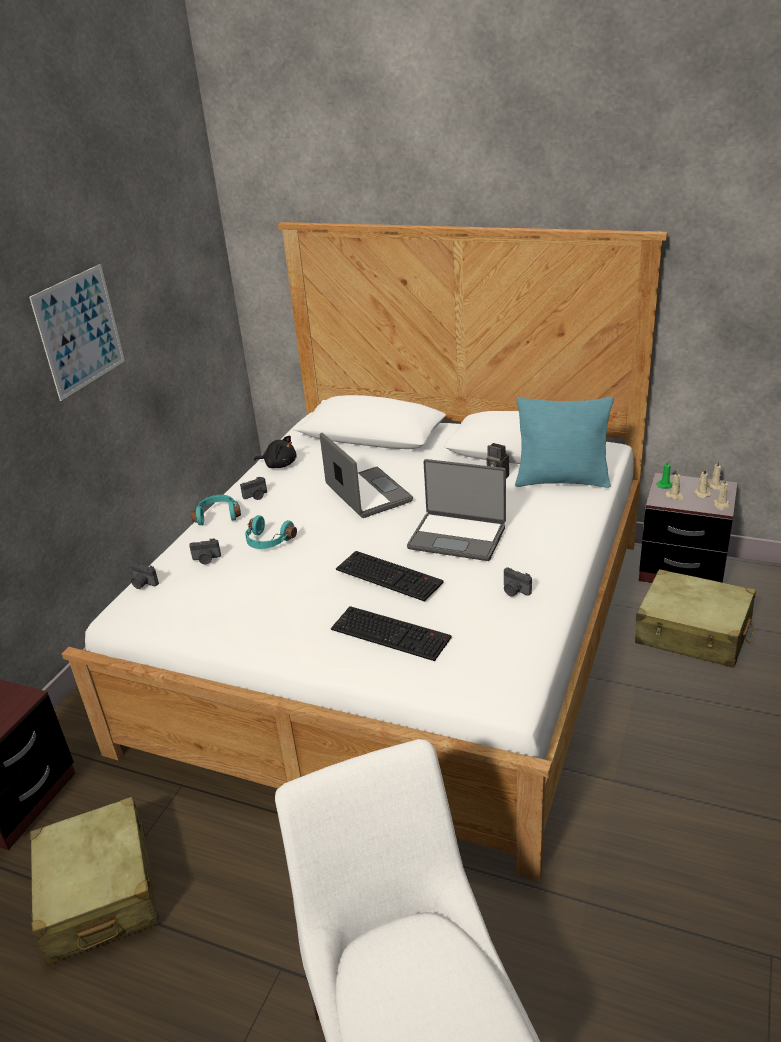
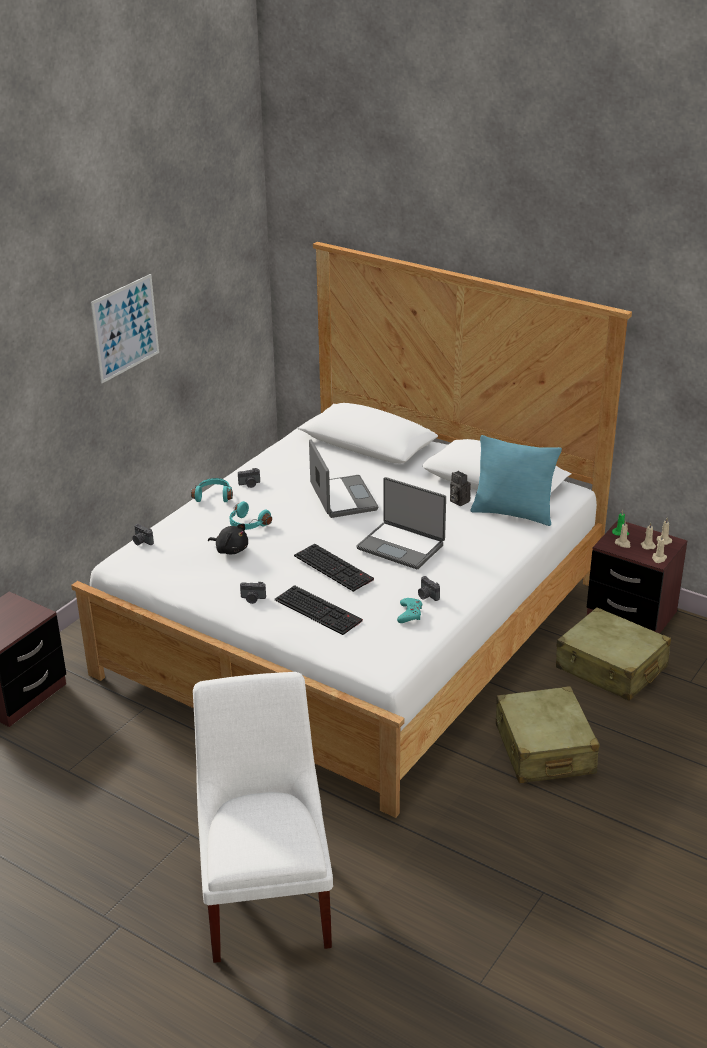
camera: 10 degrees right, 0 degrees up
beige suitcase [30,797,160,965] -> beige suitcase moved to [496,686,599,783]
camera [189,539,221,564] -> camera moved to [240,582,266,604]
black plush toy [254,435,297,468] -> black plush toy moved to [208,523,248,554]
none -> turquoise game controller [397,598,422,623]

